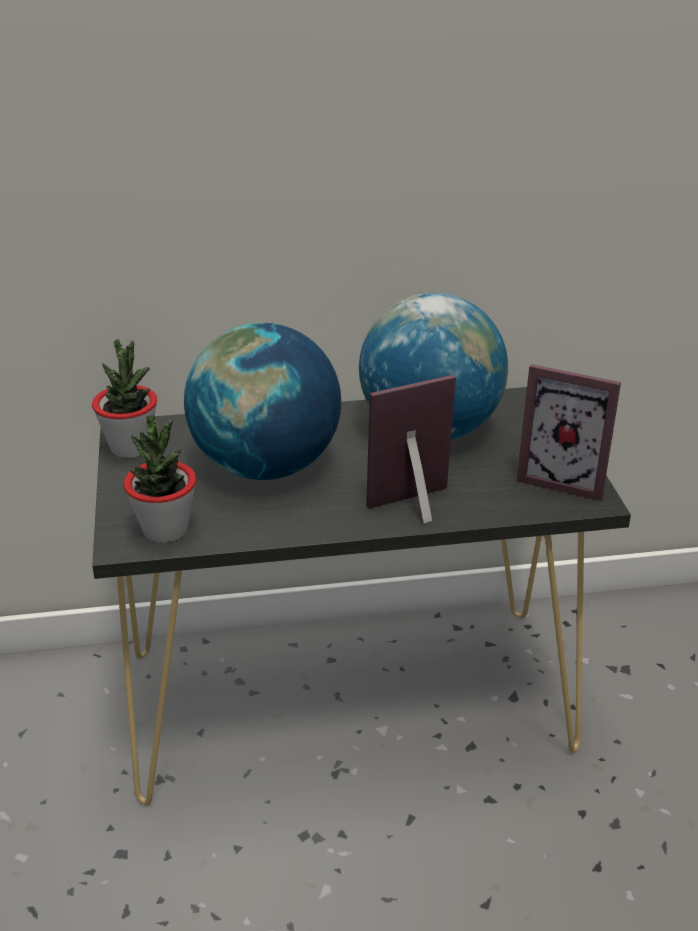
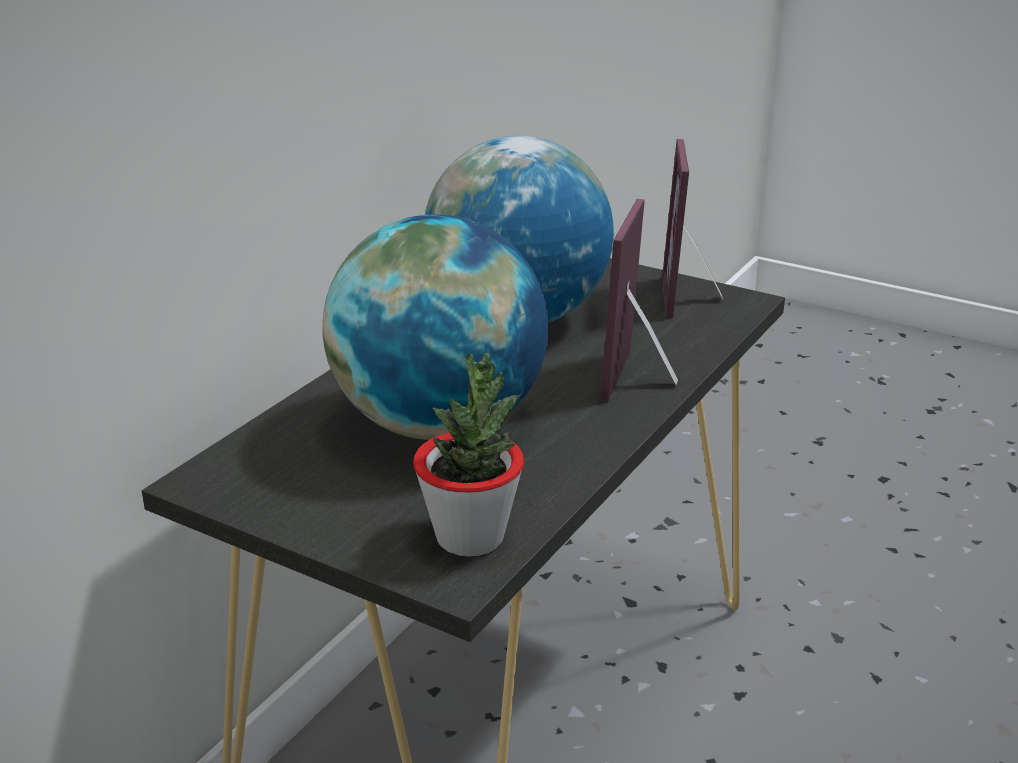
camera: 50 degrees left, 5 degrees down
potted plant [92,339,157,458] -> none
picture frame [517,364,621,502] -> picture frame turned 120 degrees clockwise [662,139,723,318]

